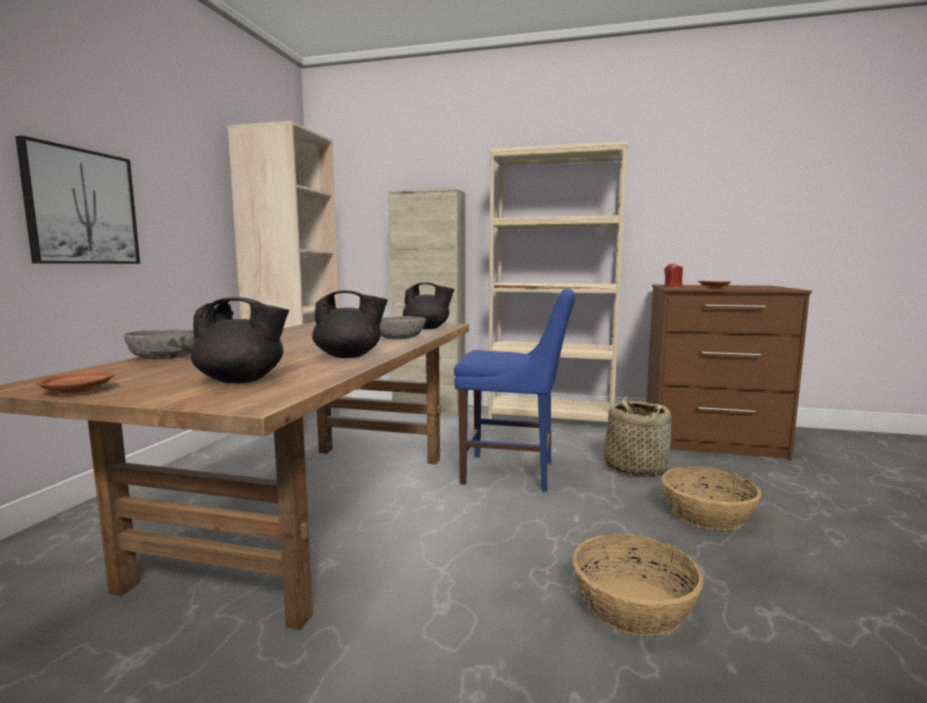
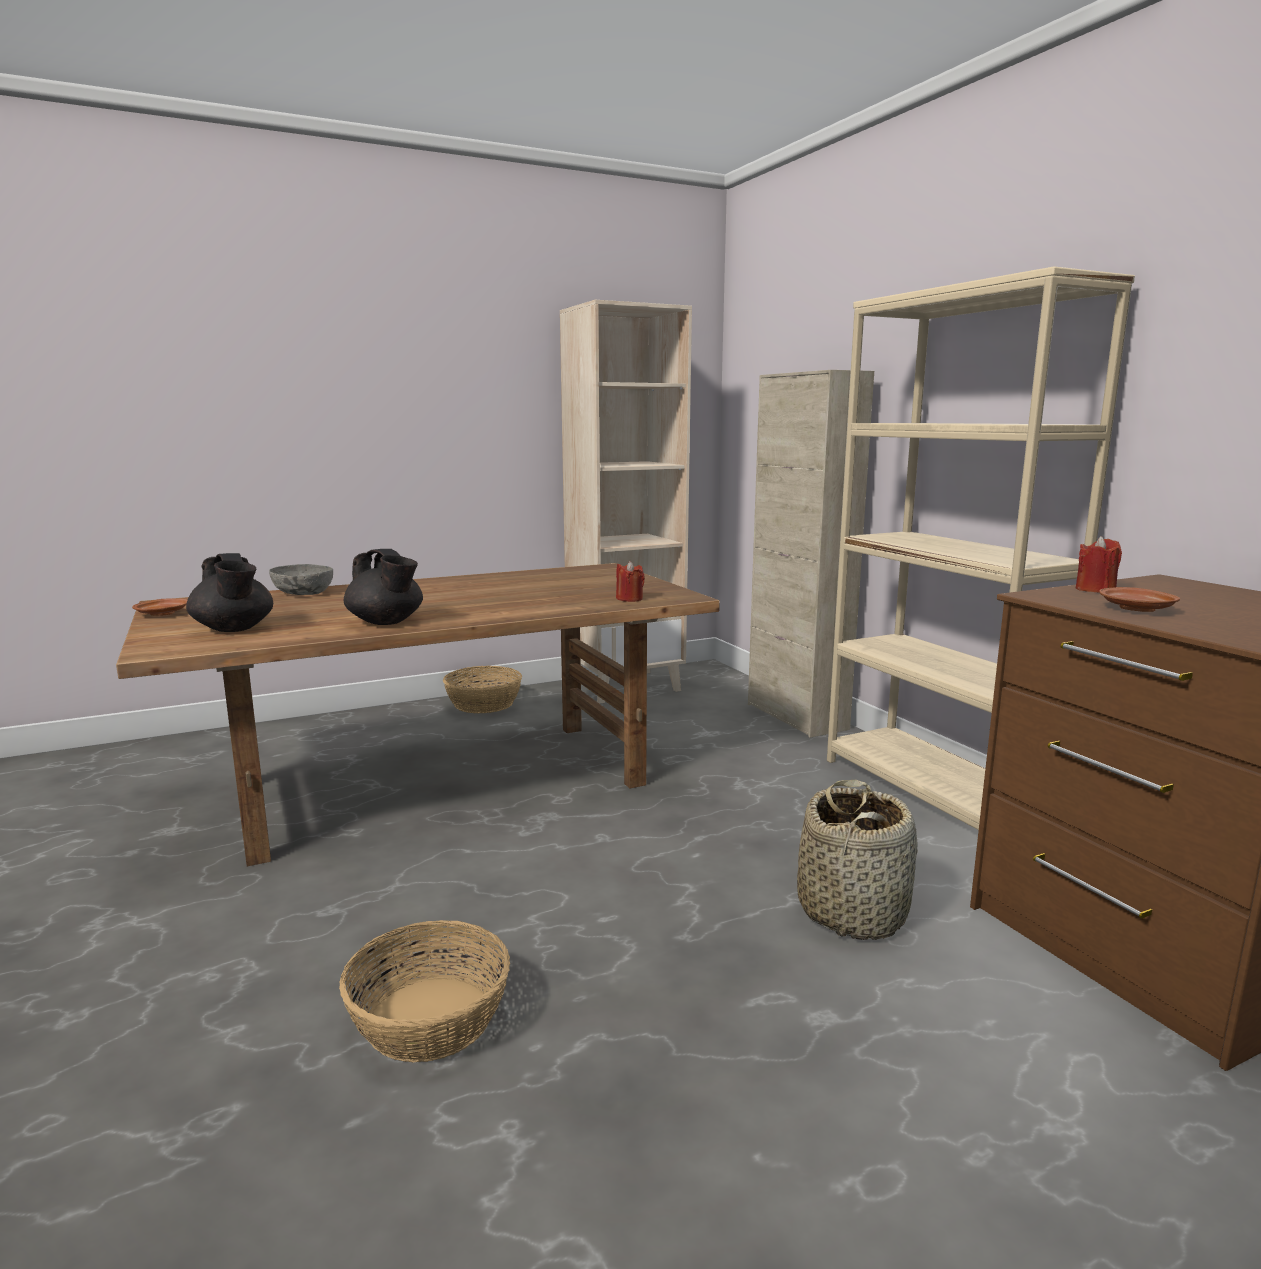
camera: 50 degrees right, 5 degrees up
picture [15,136,140,264] -> none
grey bowl [379,316,426,339] -> none
black teapot [403,282,454,329] -> red candle [616,561,645,602]
blue chair [454,289,575,492] -> none
basket [662,466,762,531] -> basket moved to [443,666,522,713]

